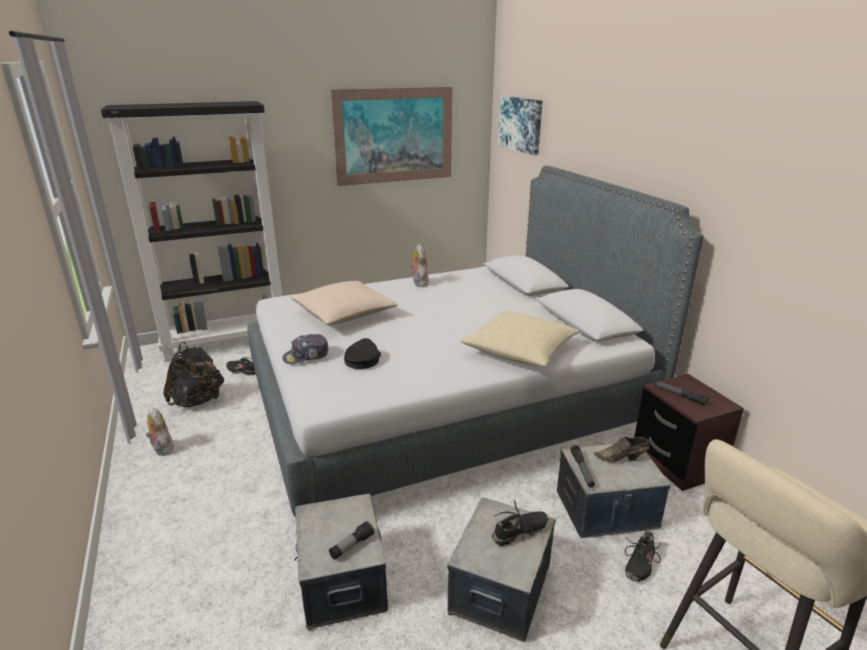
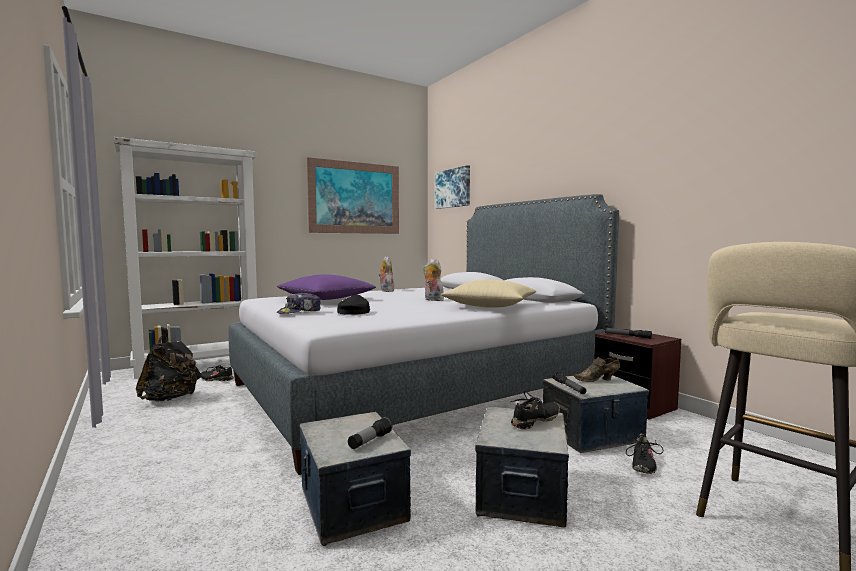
camera: 10 degrees left, 20 degrees down
black bookcase [101,101,282,362] -> white bookcase [114,137,257,379]
plush toy [145,407,174,456] -> plush toy moved to [423,259,444,301]
beige pillow [291,281,398,325] -> purple pillow [277,274,376,300]

